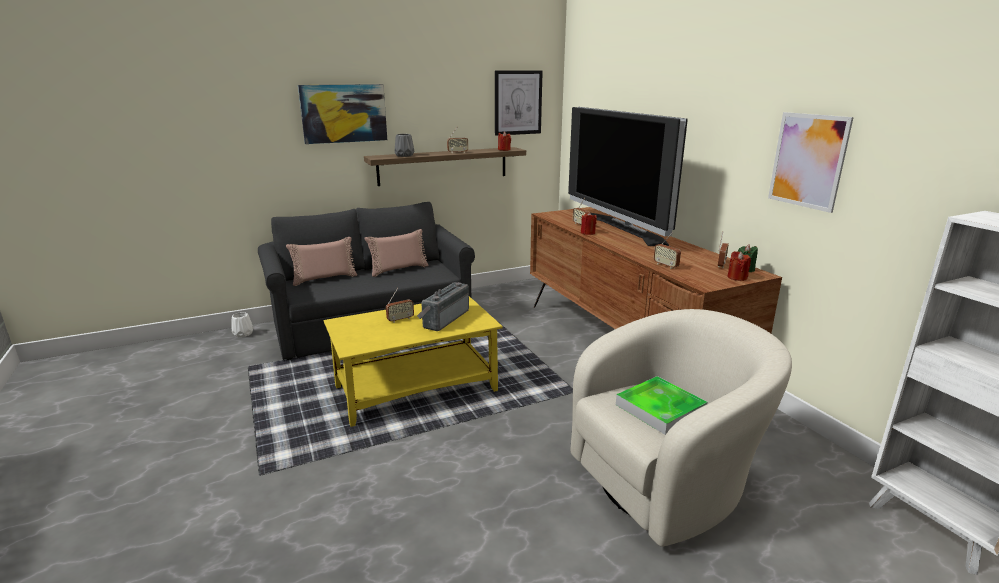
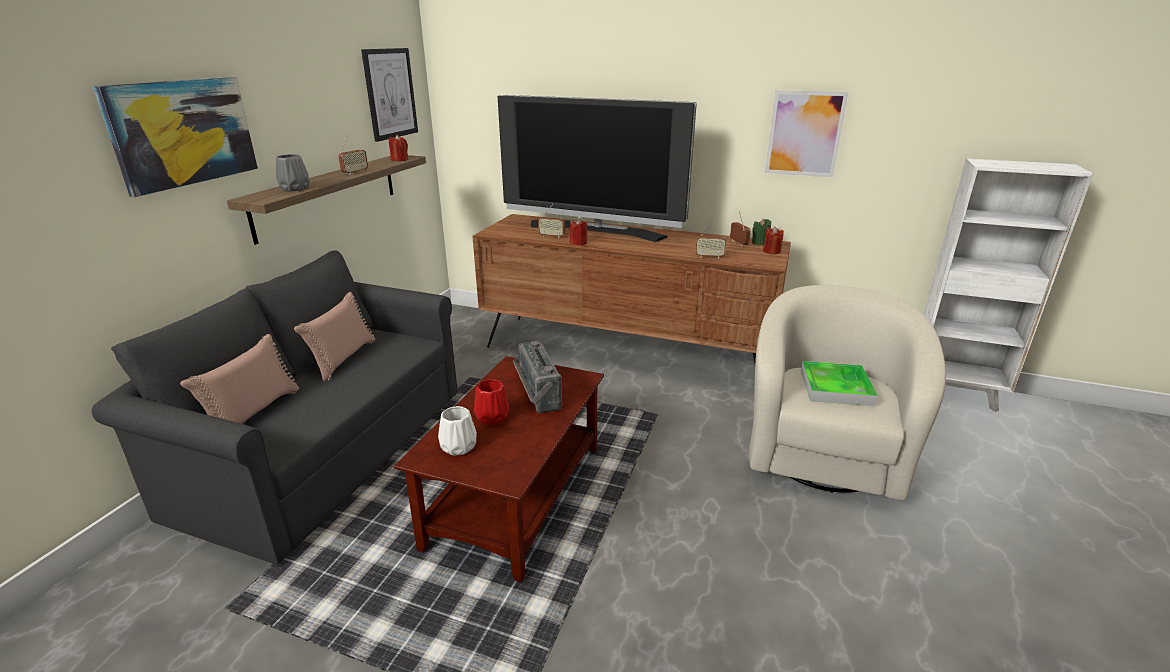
camera: 45 degrees left, 5 degrees up
white vase [232,312,253,337] -> white vase moved to [438,406,477,456]
yellow coffee table [324,296,503,427] -> brown coffee table [394,356,604,583]
radio [386,288,414,323] -> red vase [474,379,509,425]

